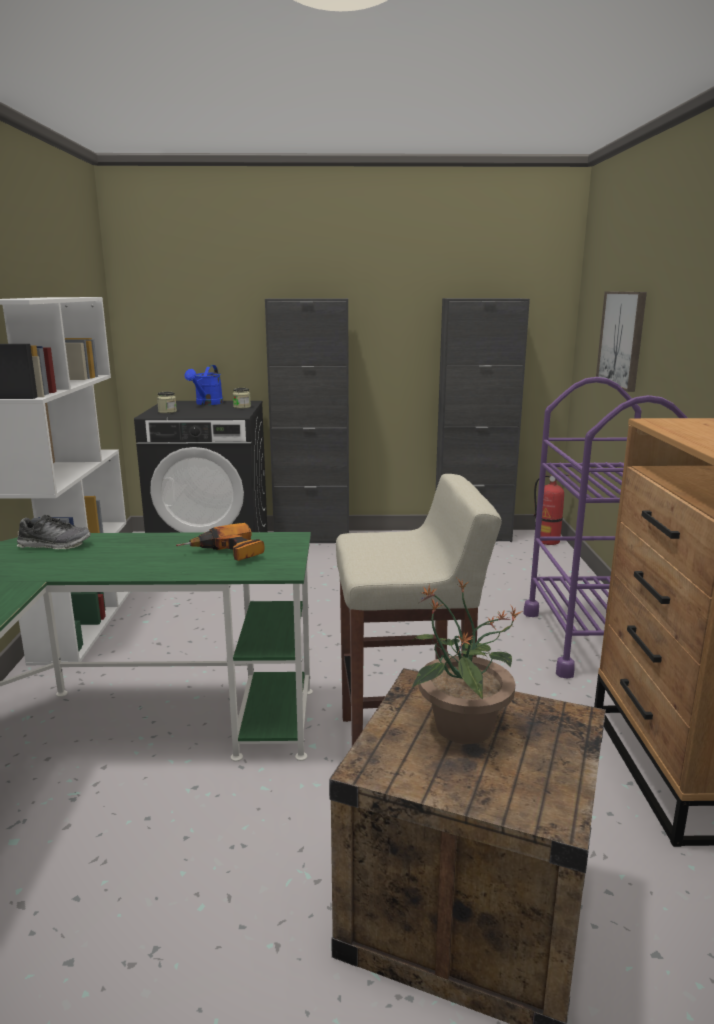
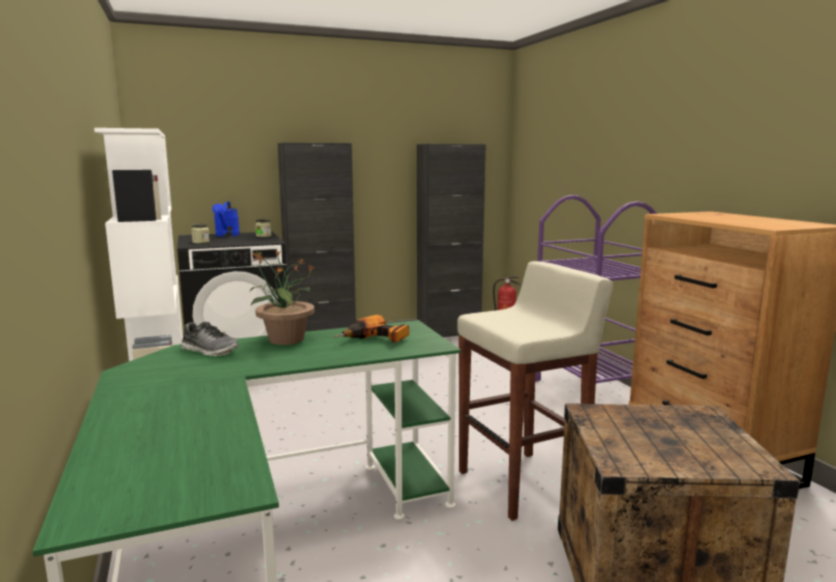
camera: 20 degrees left, 5 degrees down
shoe [17,515,91,549] -> shoe turned 45 degrees clockwise [181,322,239,356]
potted plant [412,578,523,744] -> potted plant moved to [250,250,315,345]
picture [596,292,647,392] -> none

